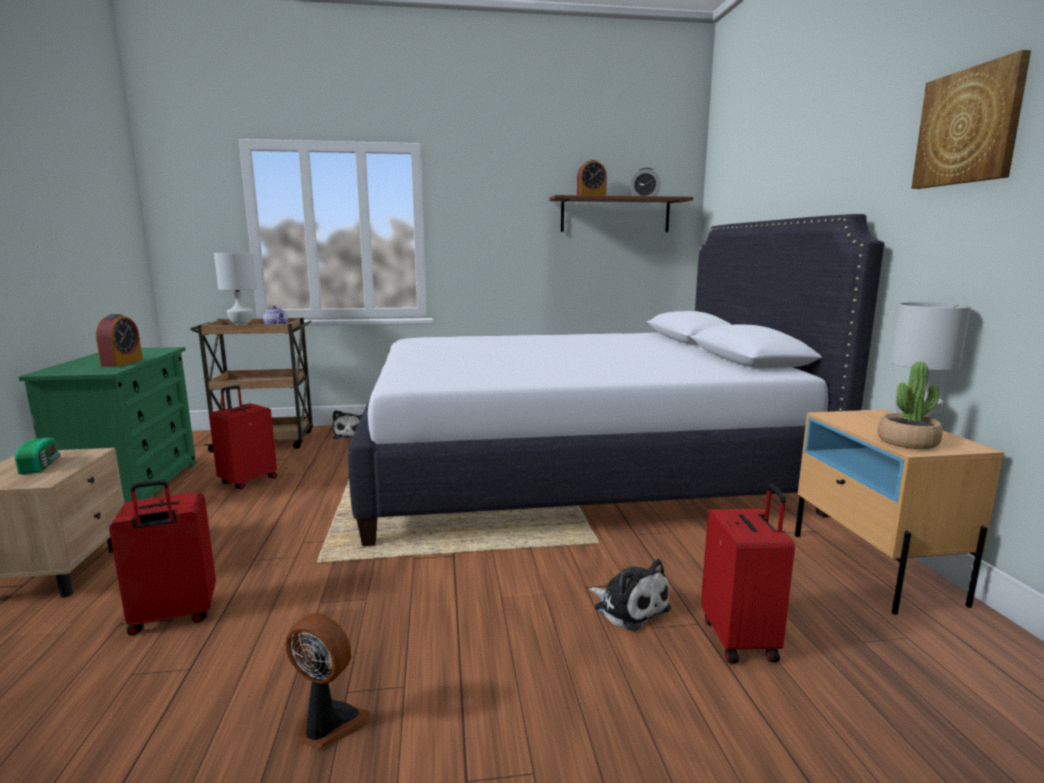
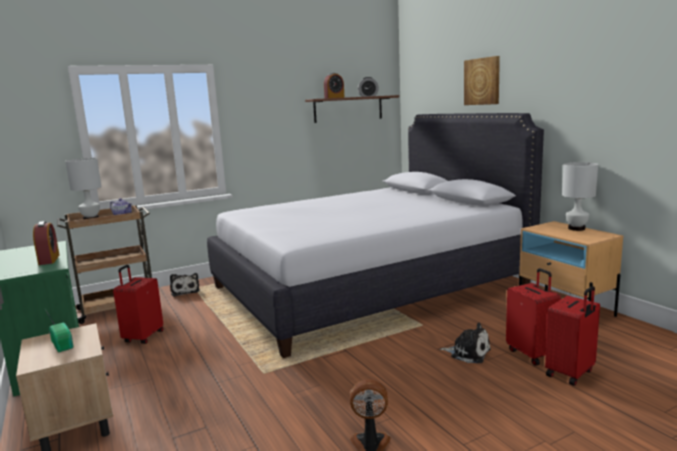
camera: 20 degrees left, 0 degrees up
red suitcase [109,480,216,636] -> red suitcase moved to [545,286,600,386]
potted plant [878,362,943,449] -> none
picture [911,50,1031,189] -> picture moved to [464,56,500,105]

